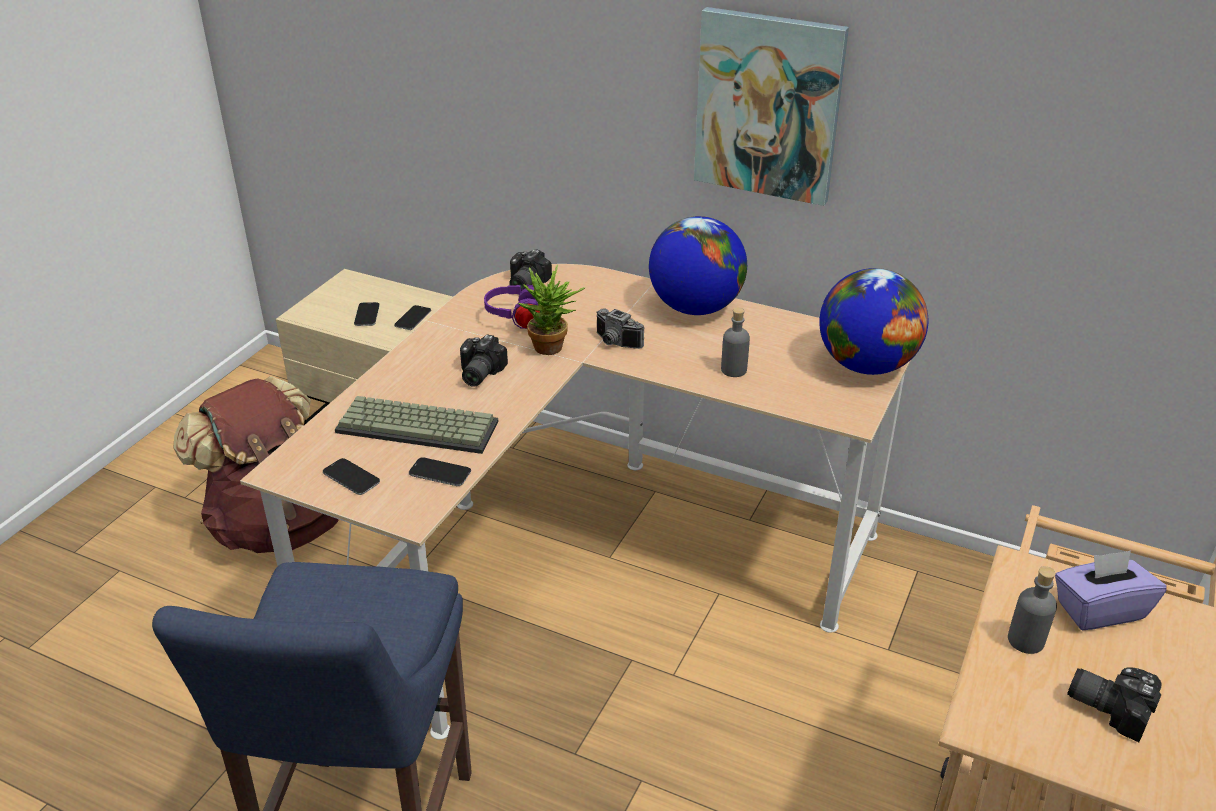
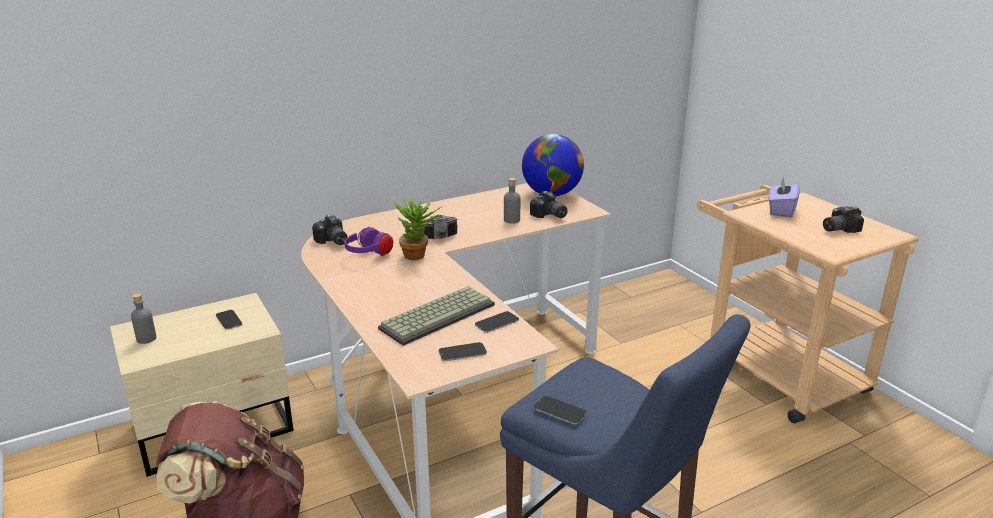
camera: 55 degrees left, 10 degrees down
phone [354,302,380,326] -> phone moved to [533,396,587,424]
camera [460,334,508,387] -> camera moved to [530,191,568,218]
globe [649,216,747,315] -> none
picture [694,7,849,206] -> none
grey bottle [1008,566,1057,654] -> grey bottle moved to [131,293,156,344]

